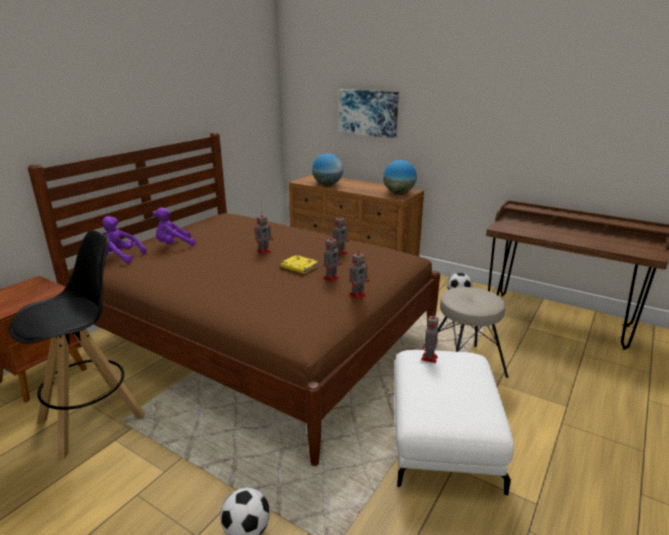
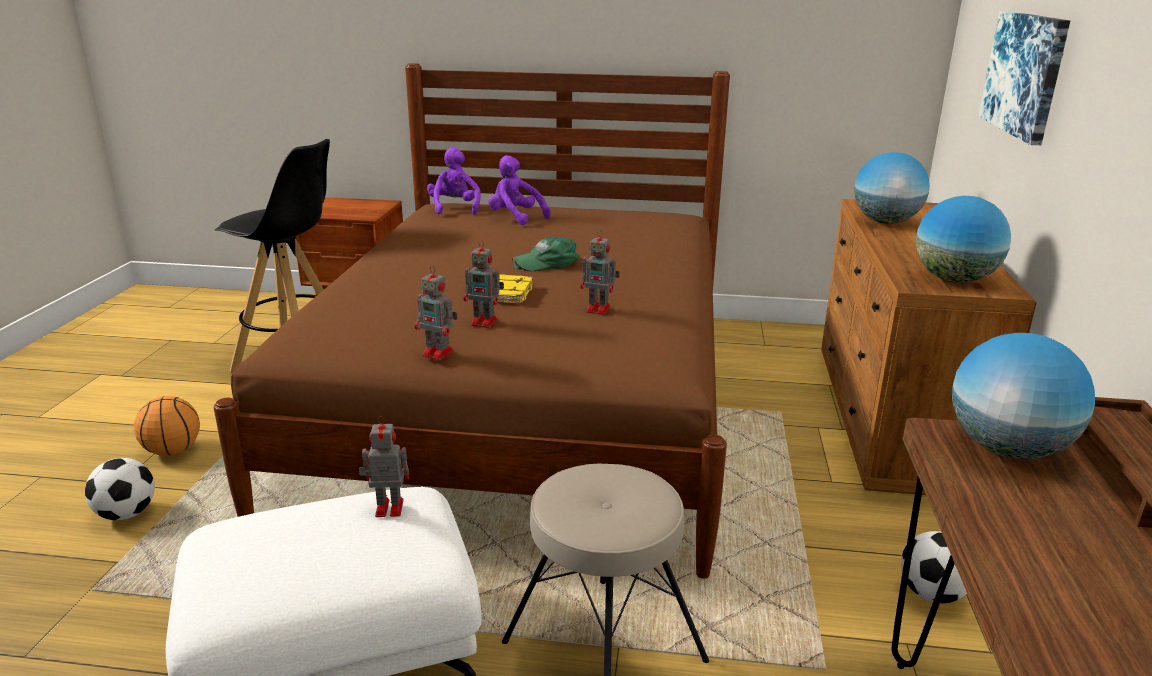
camera: 65 degrees right, 0 degrees up
toy robot [255,212,273,254] -> green cap [513,237,580,271]
none -> basketball [134,396,200,456]
none -> globe [952,333,1095,460]

